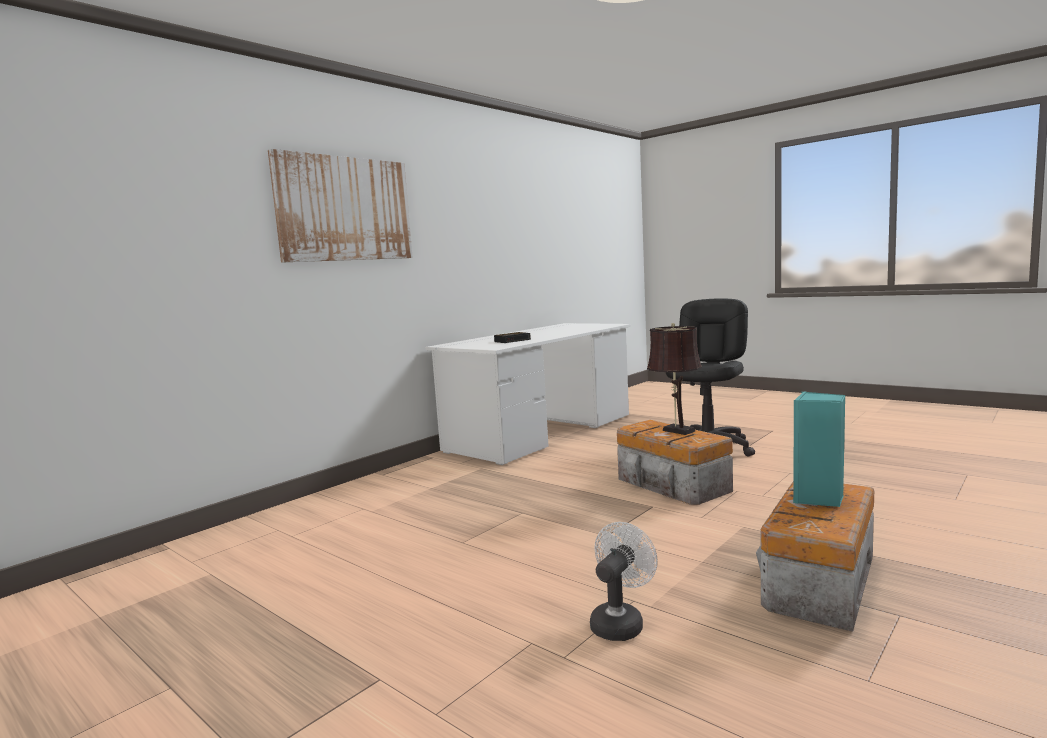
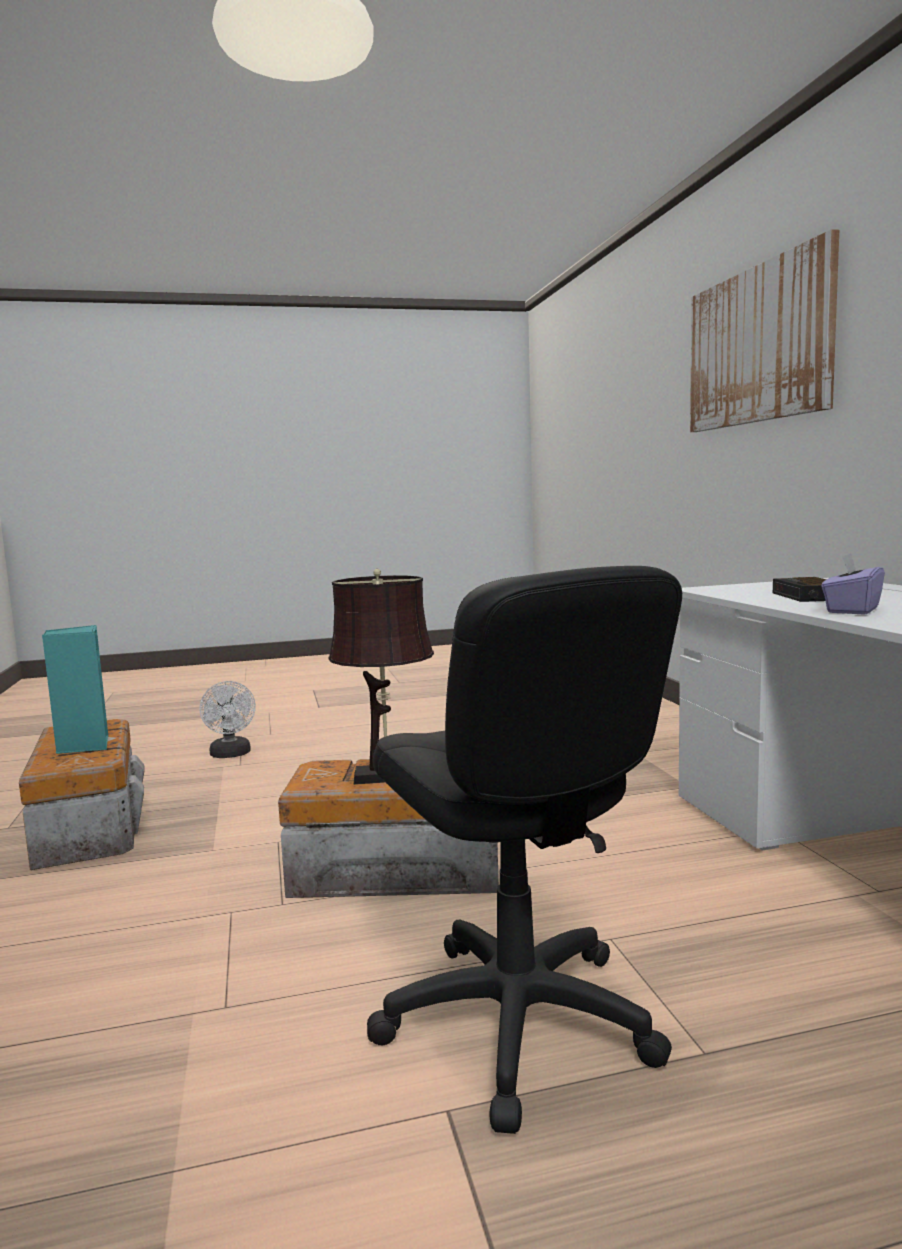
camera: 125 degrees right, 0 degrees up
none -> purple tissue box [821,553,885,615]

